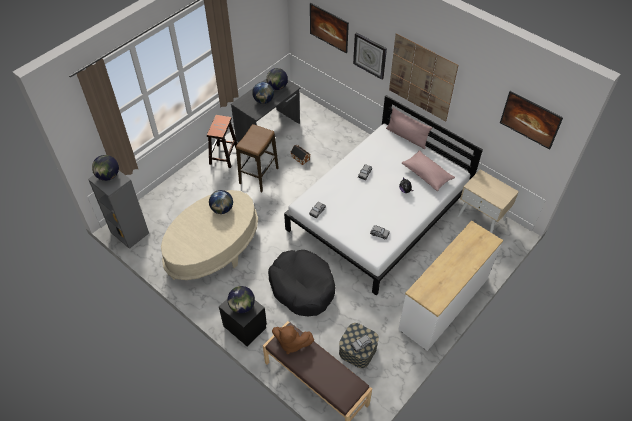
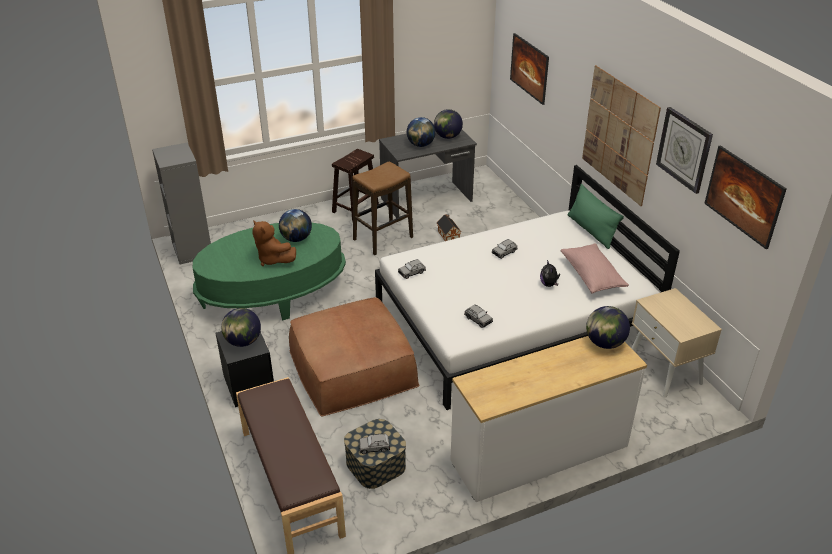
camera: 25 degrees right, 15 degrees down
globe [92,155,119,181] -> globe moved to [586,306,630,349]
beige coffee table [161,190,258,280] -> green coffee table [193,223,346,320]
black dog bed [268,250,336,317] -> brown ottoman [289,297,419,416]
brown plush toy [272,325,314,354] -> brown plush toy moved to [252,221,296,266]
wall clock [353,32,387,80] -> wall clock moved to [656,107,713,194]
pink pillow [386,108,432,149] -> green pillow [568,184,624,249]

